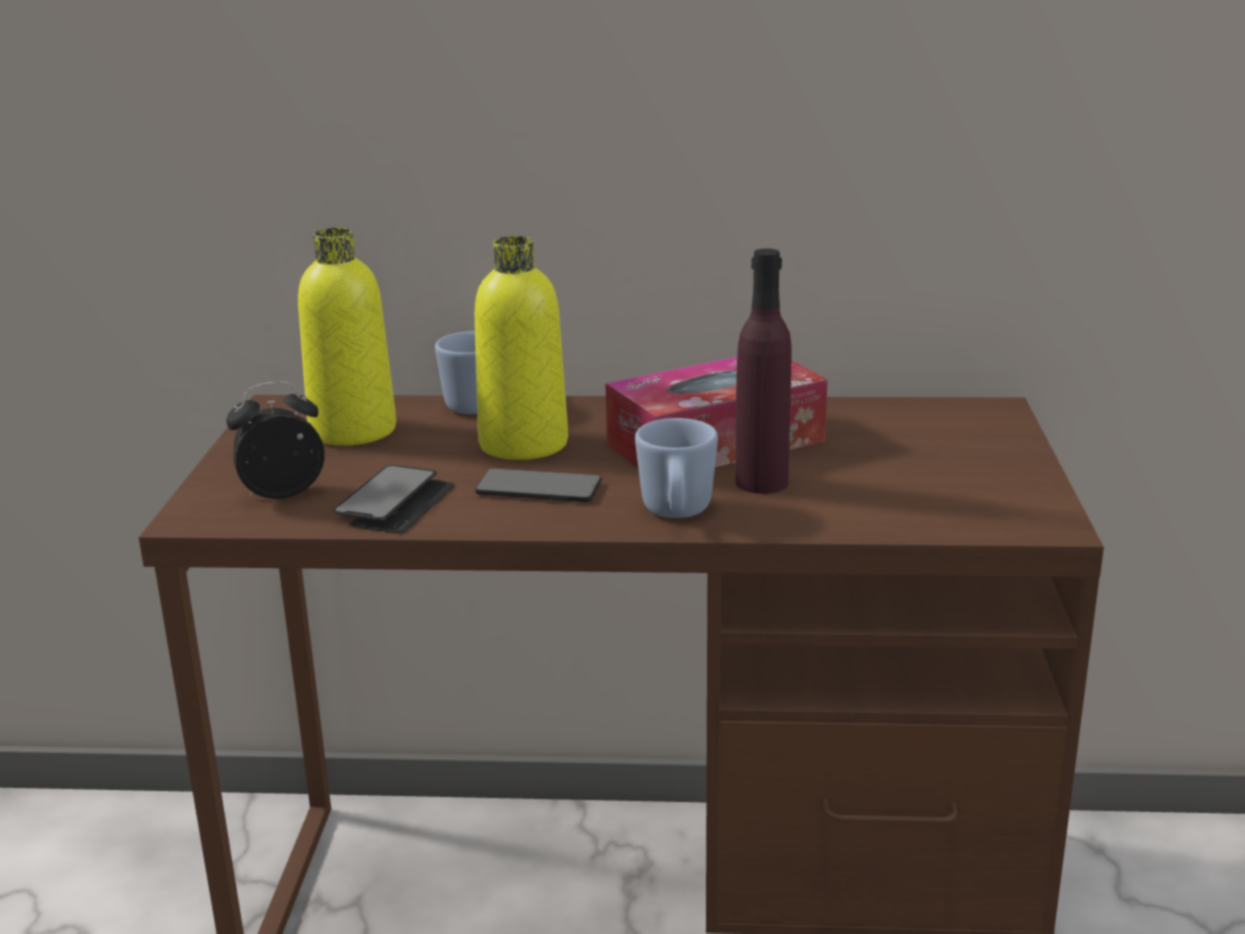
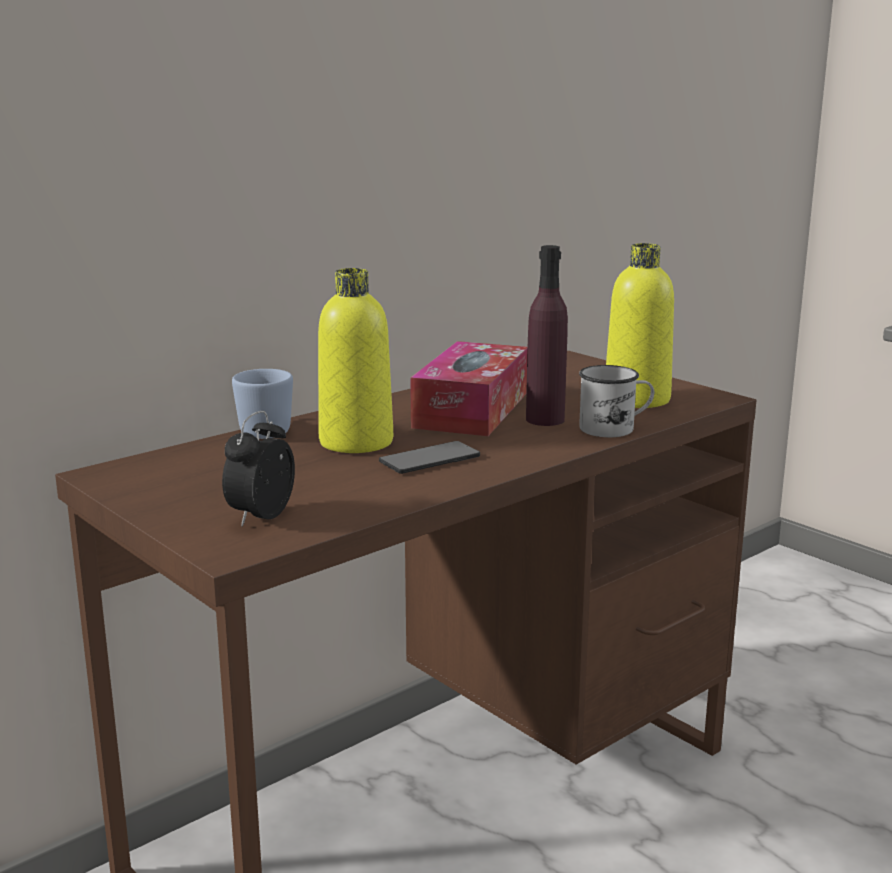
camera: 45 degrees left, 5 degrees down
yellow bottle [298,228,396,445] -> yellow bottle moved to [606,243,674,408]
phone [332,465,455,533] -> none
blue mug [635,418,718,518] -> none
none -> white mug [579,365,654,437]

